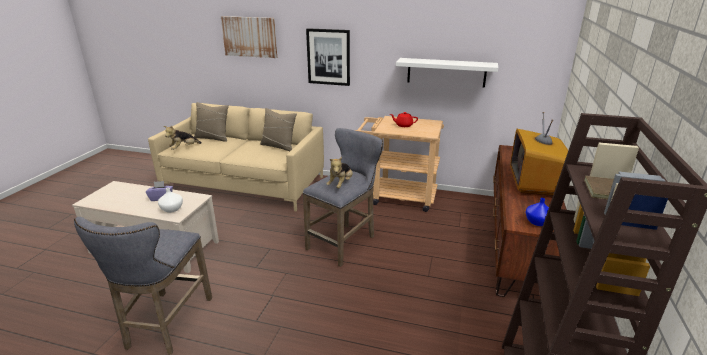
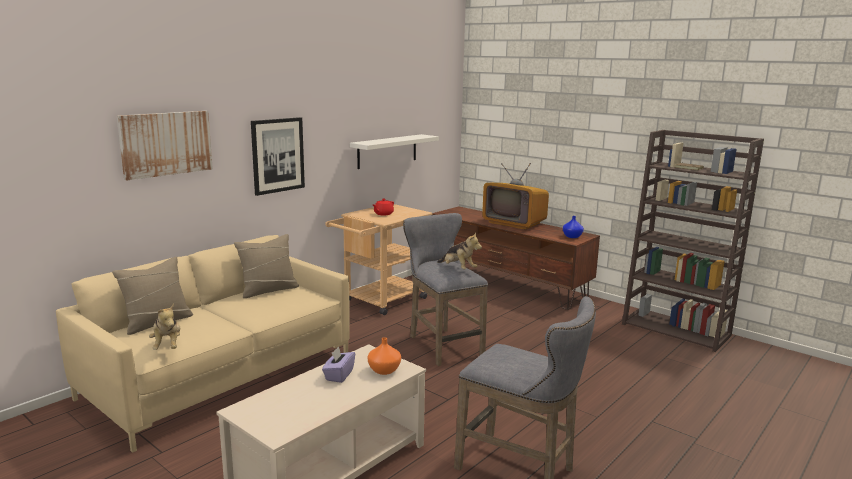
camera: 65 degrees left, 10 degrees down
white vase [158,188,183,213] -> orange vase [368,337,401,375]

